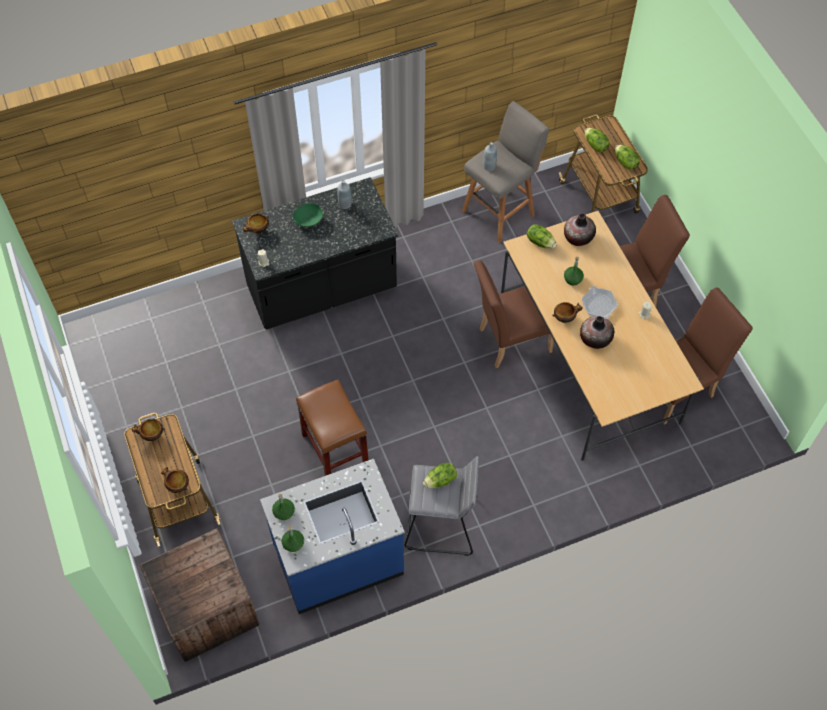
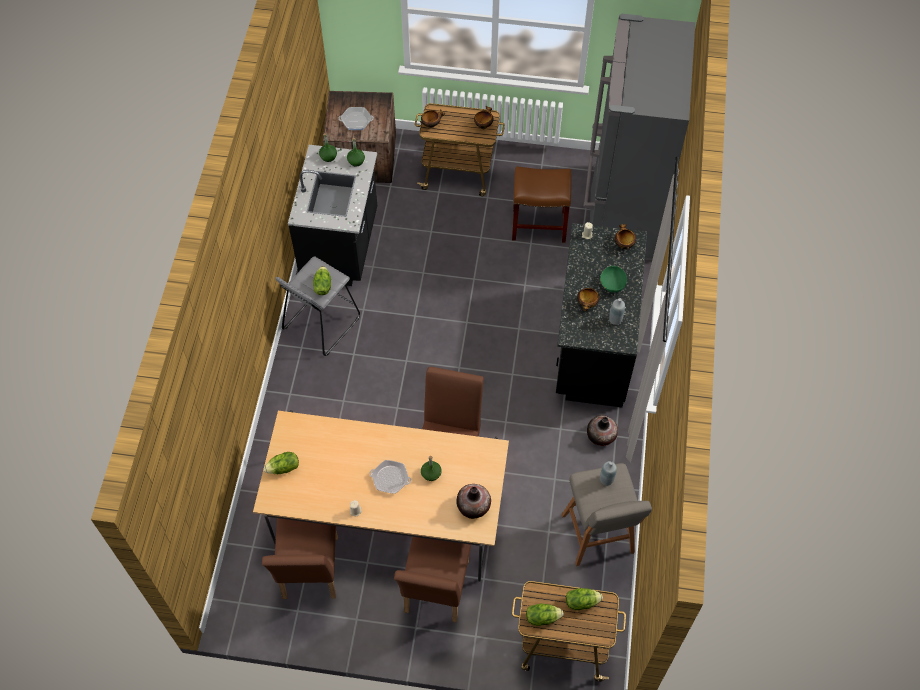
camera: 120 degrees right, 0 degrees up
blue counter [260,459,405,614] -> black counter [288,145,377,286]
brown stool [296,380,369,476] -> brown stool moved to [512,166,571,243]
lettuce [527,224,557,249] -> lettuce moved to [264,452,299,474]
bowl [552,302,583,323] -> bowl moved to [577,287,599,311]
vase [580,316,614,349] -> vase moved to [587,415,618,446]
none -> frying pan [339,107,374,130]
none -> grey fridge [583,14,695,260]

